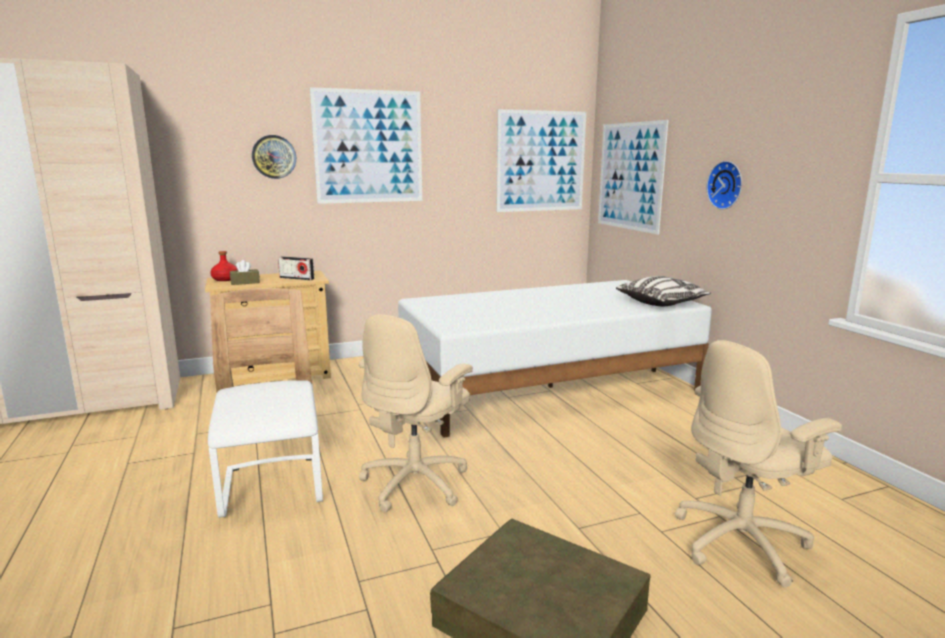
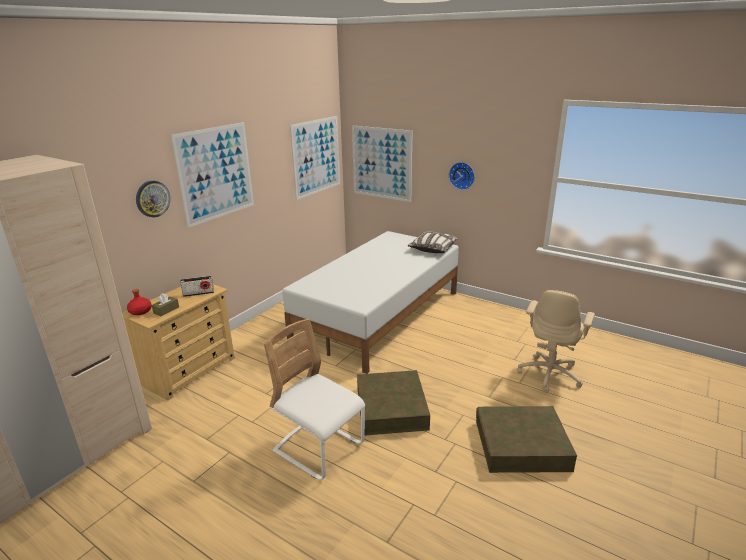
camera: 35 degrees left, 10 degrees up
beige office chair [359,315,473,513] -> brown storage box [357,370,430,436]

